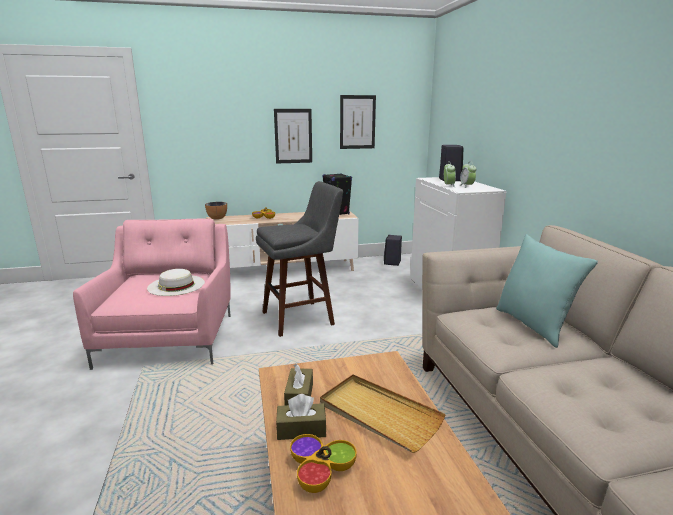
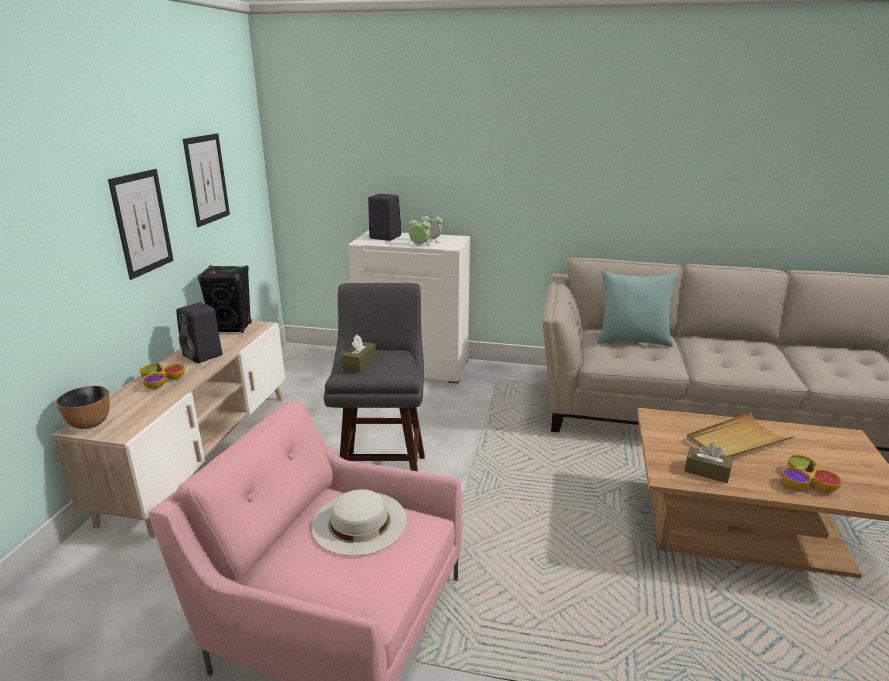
camera: 65 degrees left, 5 degrees up
brown tissue box [276,394,326,440] -> brown tissue box moved to [341,335,376,372]
black speaker [384,235,402,266] -> black speaker moved to [176,302,222,363]

